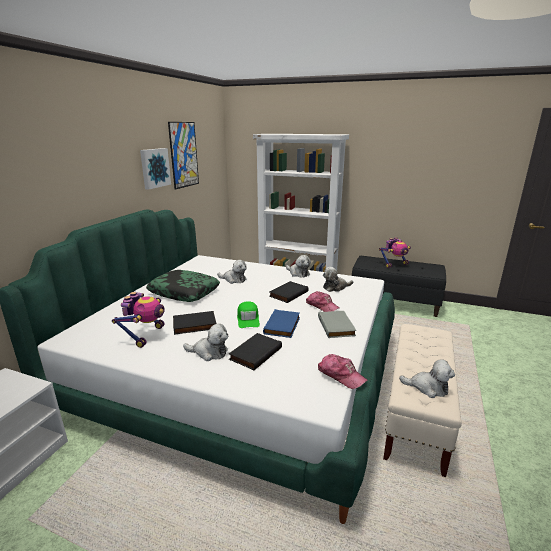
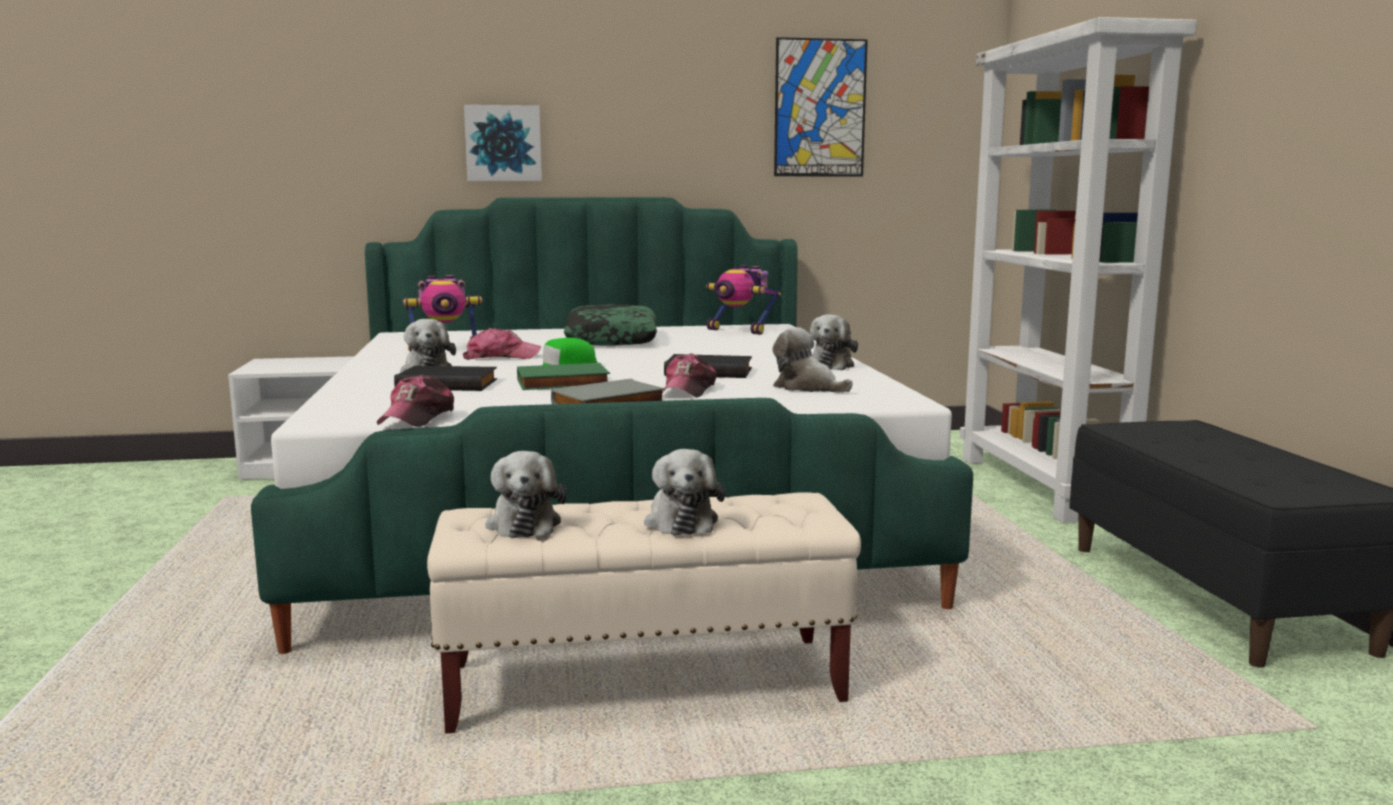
camera: 60 degrees right, 10 degrees down
picture [140,148,171,190] -> picture moved to [464,105,542,181]
black book [173,311,216,335] -> cap [463,328,541,360]
plush toy [217,260,246,284] -> plush toy moved to [644,449,725,535]
blue book [263,309,300,338] -> green book [517,363,610,390]
toy robot [379,238,411,268] -> toy robot moved to [706,265,781,335]

